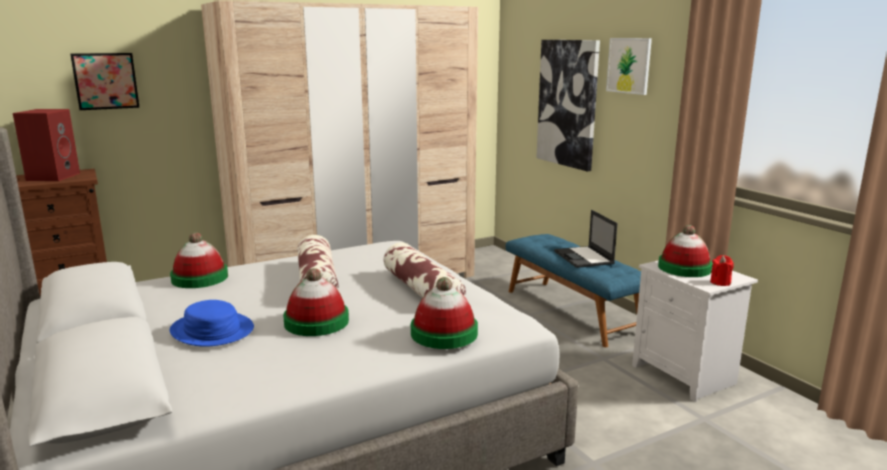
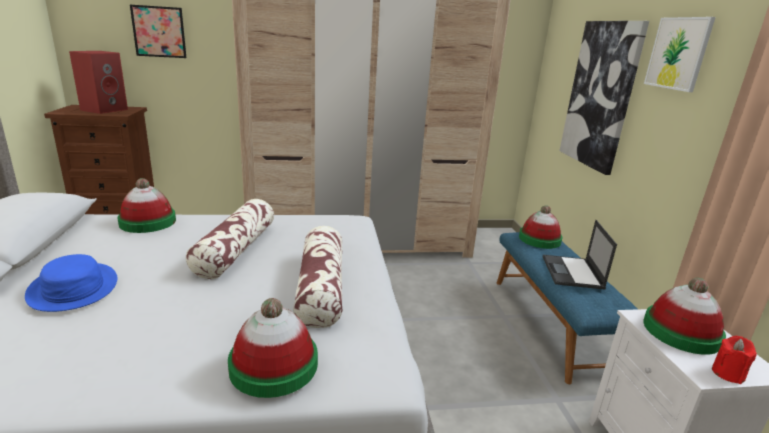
camera: 20 degrees right, 5 degrees up
hat [283,268,349,336] -> hat moved to [519,205,562,249]

